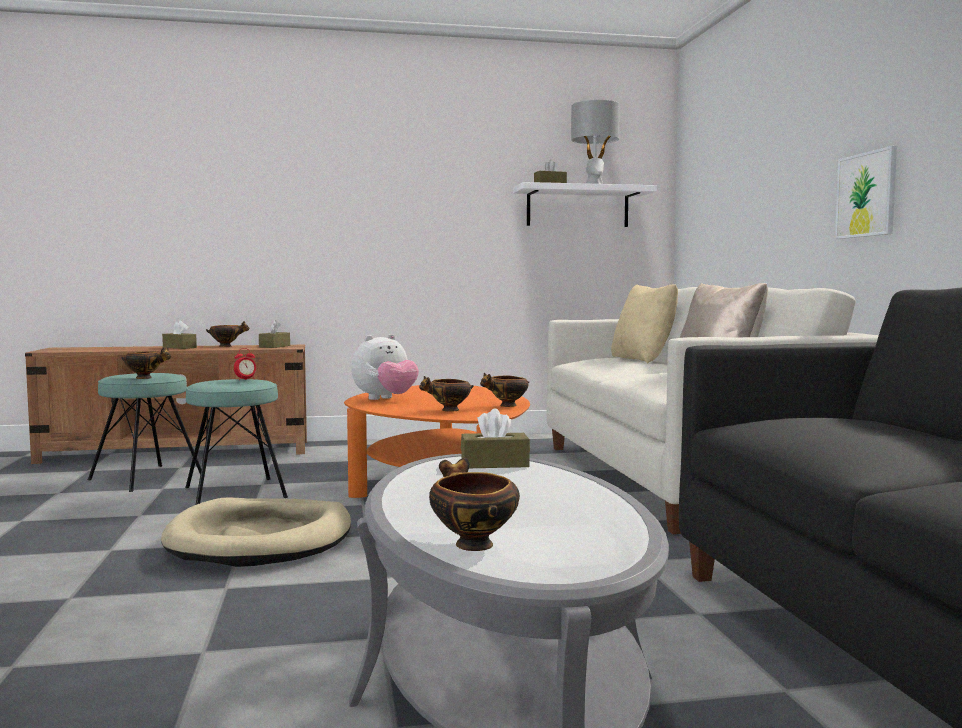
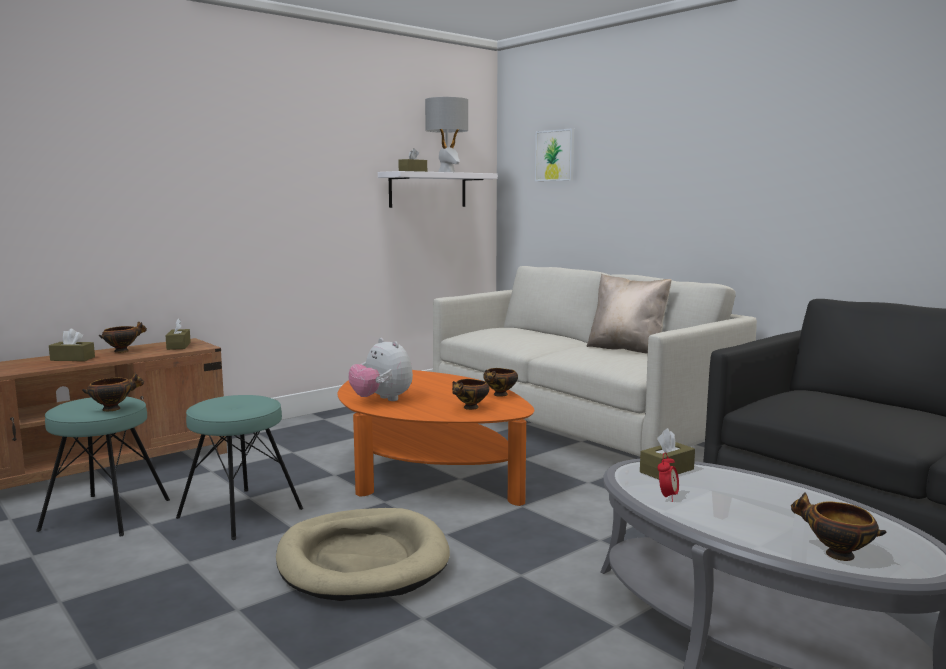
camera: 30 degrees left, 5 degrees up
alarm clock [234,348,256,380] -> alarm clock moved to [657,452,679,502]
plush toy [351,334,419,400] -> plush toy turned 120 degrees clockwise [349,338,413,401]
beige pillow [611,284,678,363] -> none
picture [835,146,897,239] -> picture moved to [535,128,574,181]

